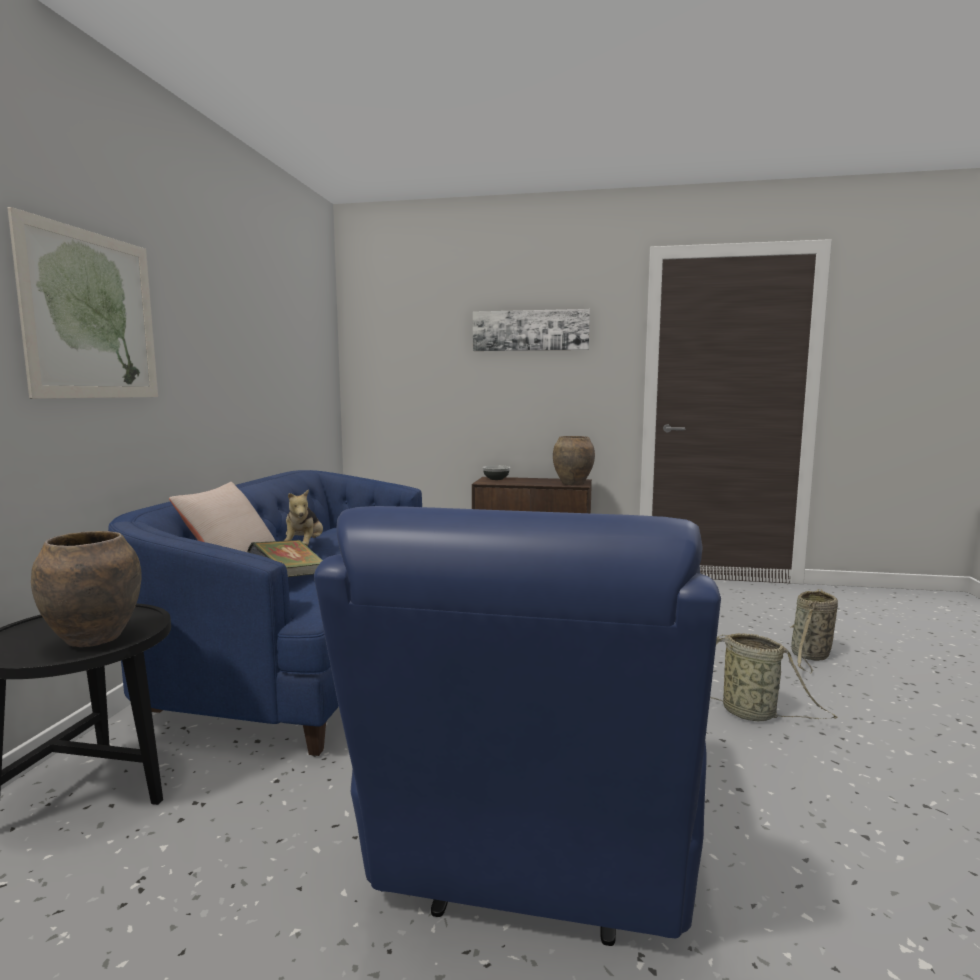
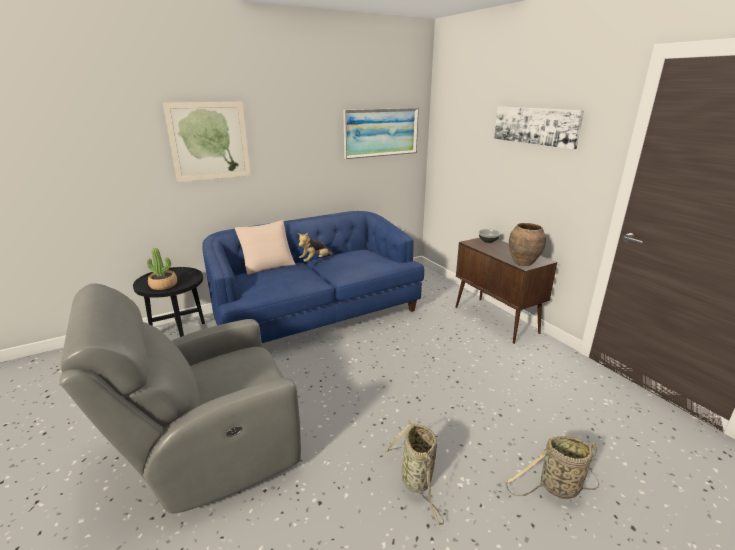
camera: 50 degrees right, 15 degrees up
brown vase [31,531,141,647] -> potted plant [147,248,177,290]
book [247,540,323,577] -> none
blue armchair [314,506,721,946] -> grey armchair [59,283,301,514]
none -> picture [343,108,419,159]

